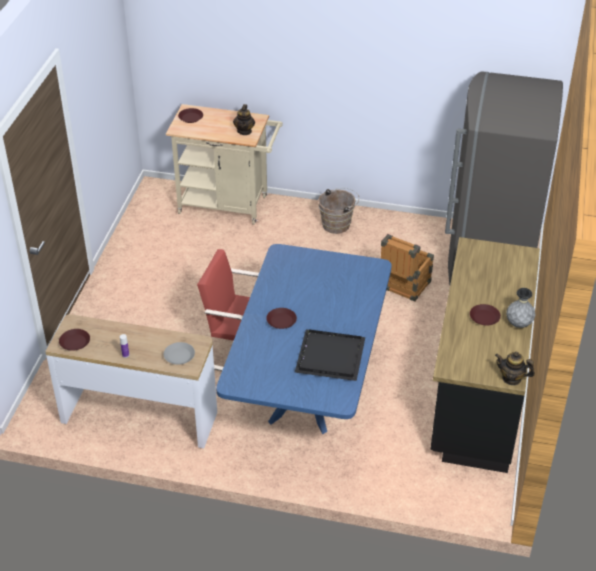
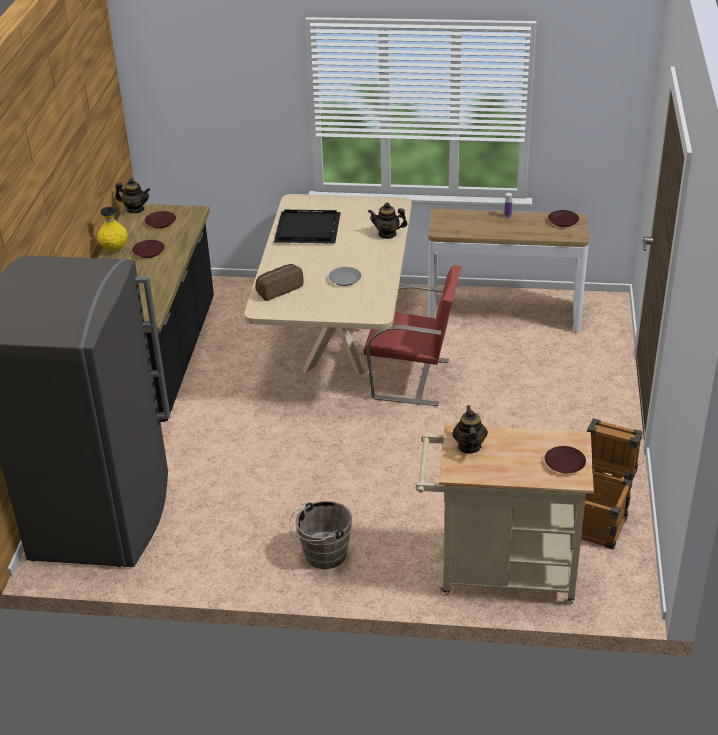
camera: 175 degrees right, 5 degrees down
grey plate [164,342,195,365] -> grey plate moved to [329,267,361,286]
blue dining table [216,244,391,434] -> beige dining table [244,194,412,375]
brown plate [266,308,297,329] -> brown plate moved to [145,211,176,228]
crate [381,234,434,302] -> crate moved to [581,418,643,549]
grey vase [506,288,536,328] -> yellow vase [98,207,128,251]
none -> bread [255,264,304,301]
none -> teapot [368,203,408,239]

